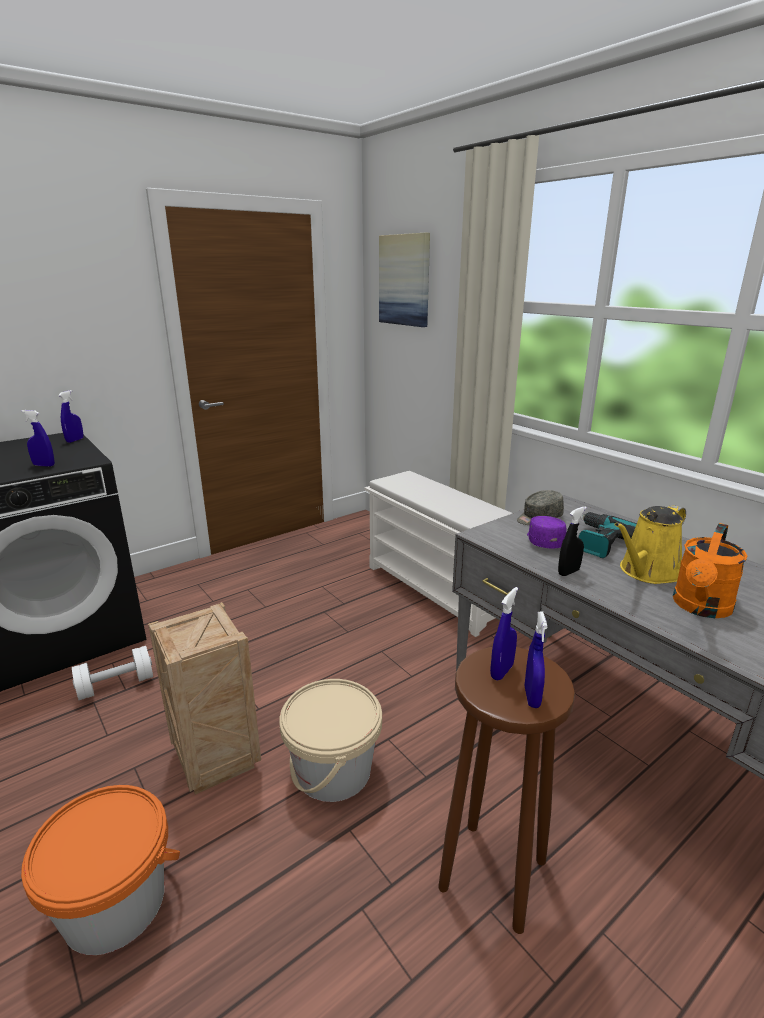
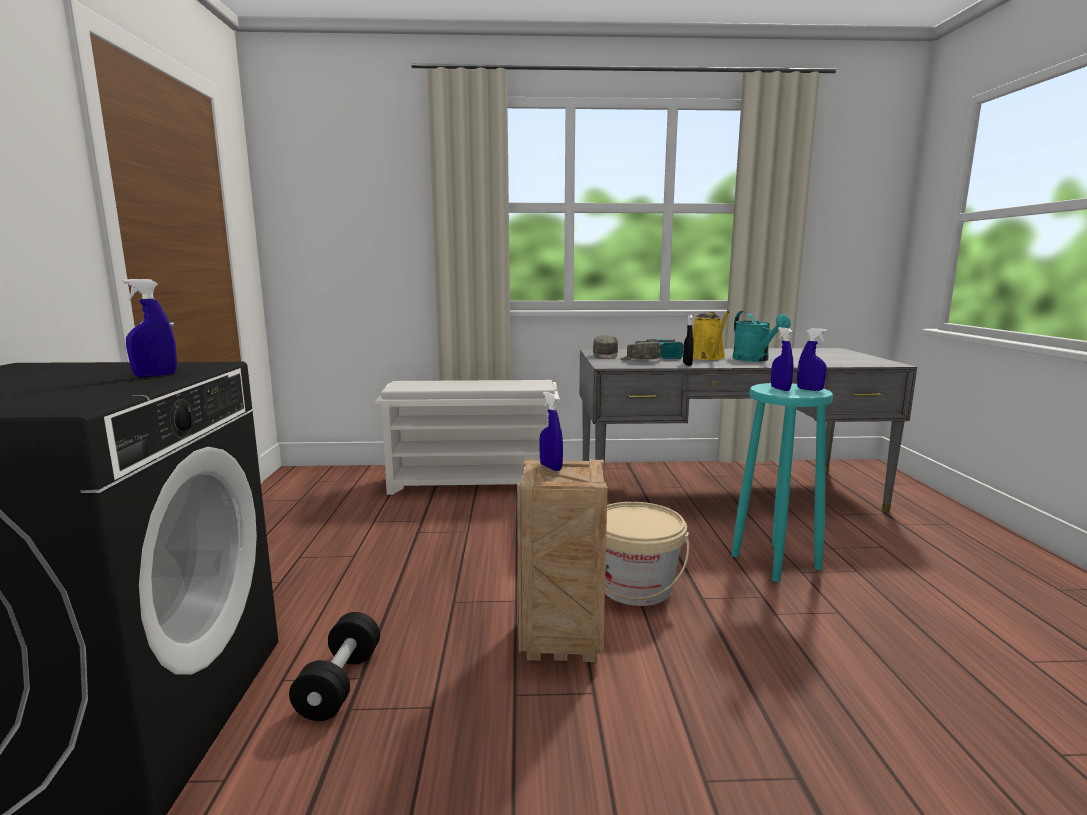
camera: 55 degrees left, 10 degrees down
orange bucket [21,785,180,955] -> none
blue spray bottle [58,390,83,443] -> blue spray bottle moved to [539,392,563,471]
white dumbbell [72,646,153,700] -> black dumbbell [289,612,380,721]
picture [379,233,430,327] -> none
brown stool [438,647,575,934] -> turquoise stool [731,383,833,582]
purple cap [527,516,566,549] -> grey cap [620,341,661,361]
orange watering can [673,523,747,618] -> turquoise watering can [732,311,791,362]

